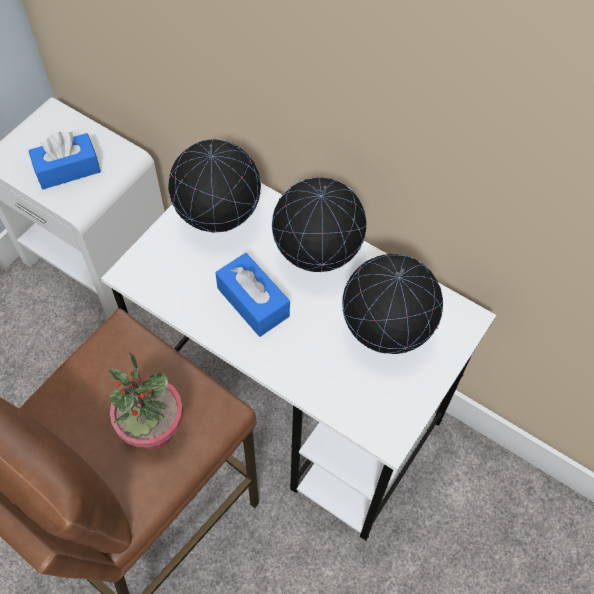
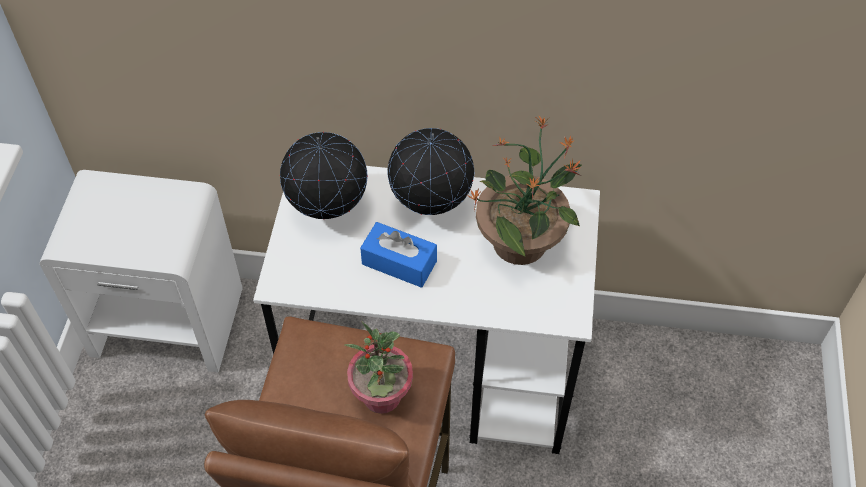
camera: 25 degrees left, 5 degrees down
blue tissue box [28,131,101,189] -> none
globe [342,254,443,354] -> potted plant [466,115,582,265]

